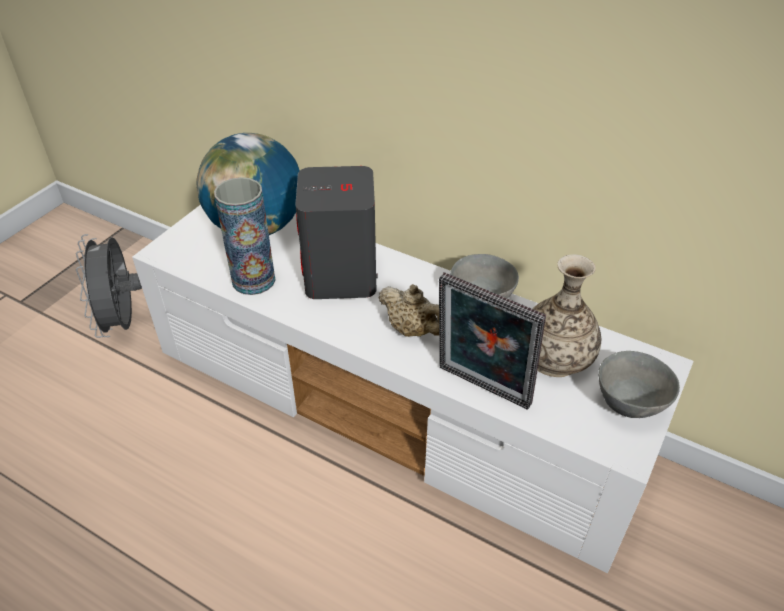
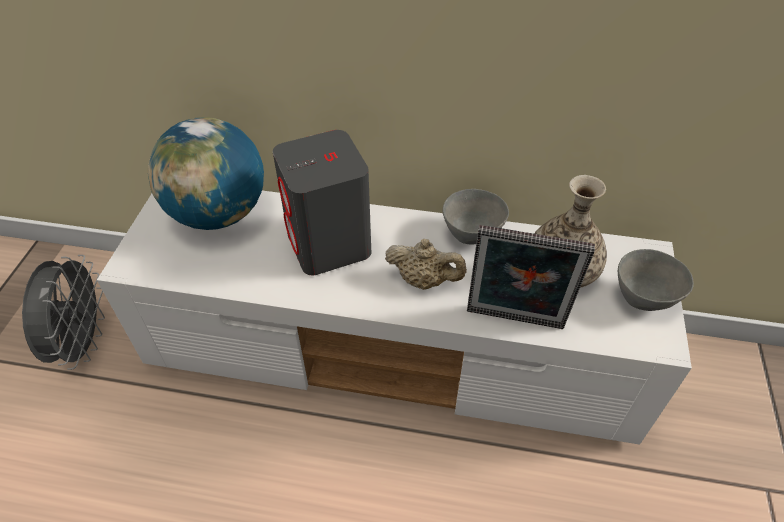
camera: 20 degrees left, 5 degrees up
grey fan [76,234,142,338] -> grey fan turned 150 degrees counterclockwise [22,255,105,370]
vase [214,177,275,295] -> none

